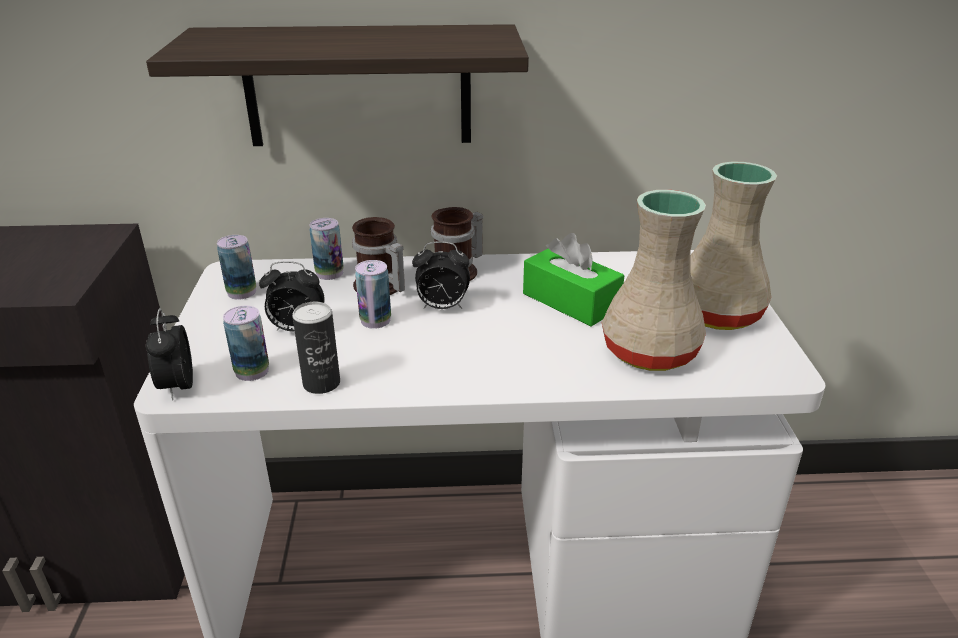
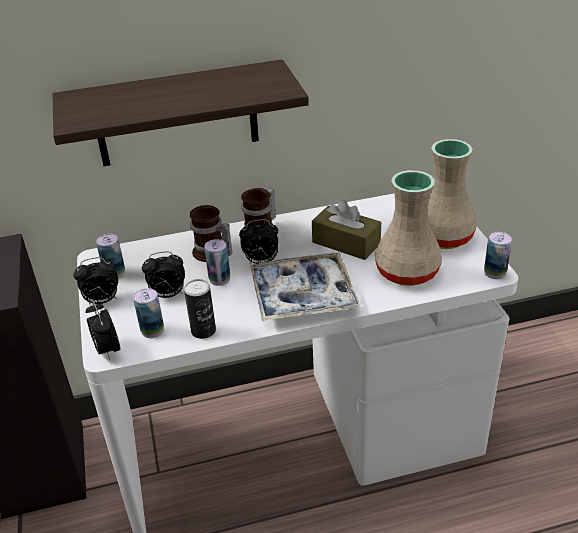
camera: 10 degrees left, 5 degrees up
can [309,218,344,280] -> can moved to [484,232,512,279]
green tissue box [523,233,624,326] -> brown tissue box [312,200,381,260]
none -> alarm clock [73,257,118,305]
none -> tray [250,252,360,321]

